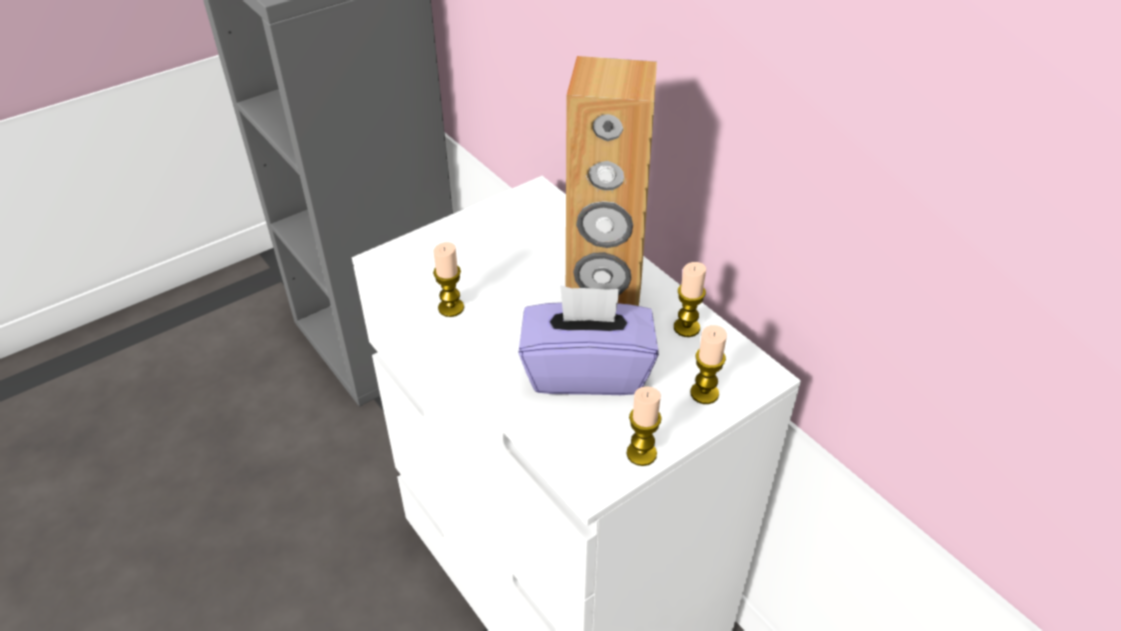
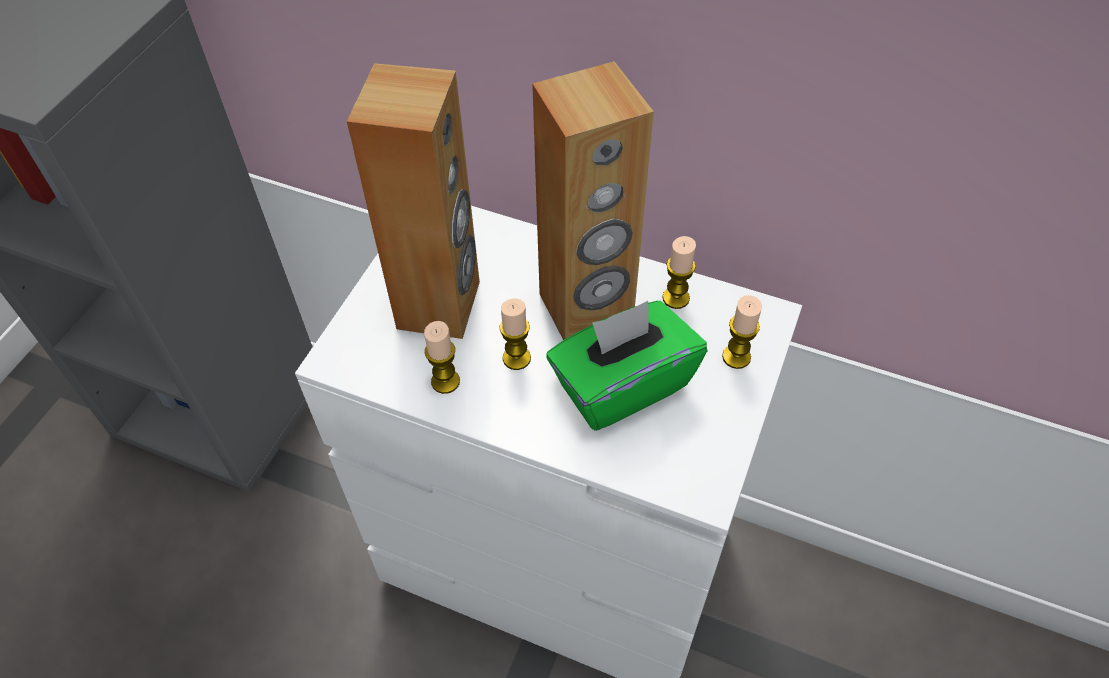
camera: 30 degrees left, 10 degrees up
purple tissue box [518,285,659,395] -> green tissue box [546,301,707,431]
candle [627,386,662,466] -> candle moved to [499,299,531,370]
none -> brown speaker [347,63,480,339]

